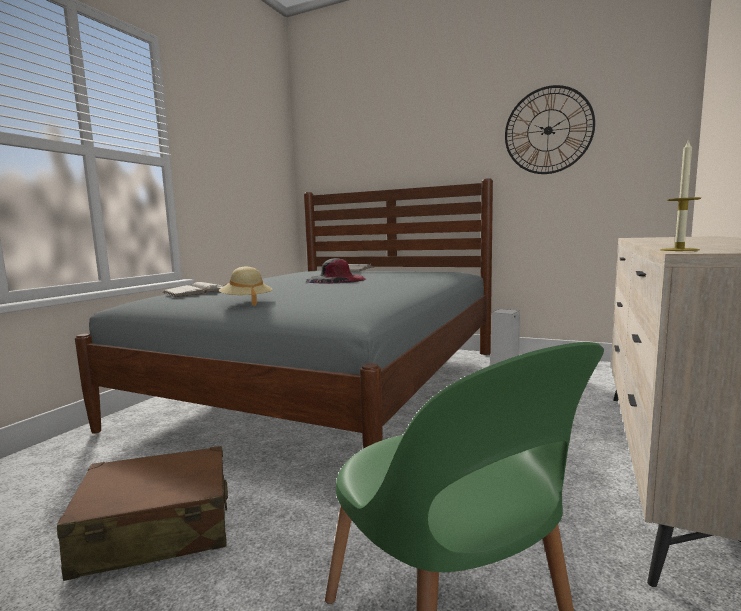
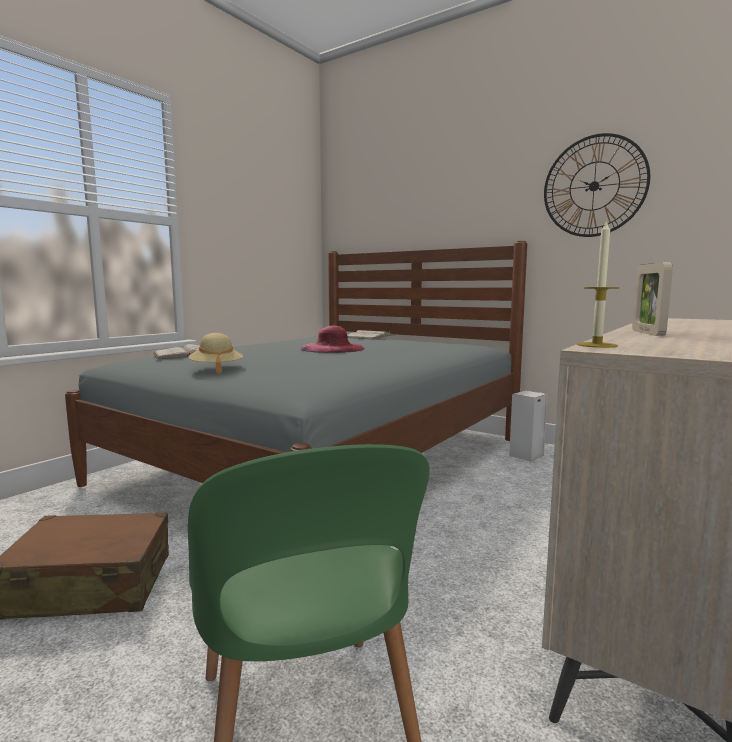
camera: 10 degrees right, 0 degrees up
black hat [306,258,366,284] -> pink hat [301,326,365,353]
none -> picture frame [632,262,673,336]

